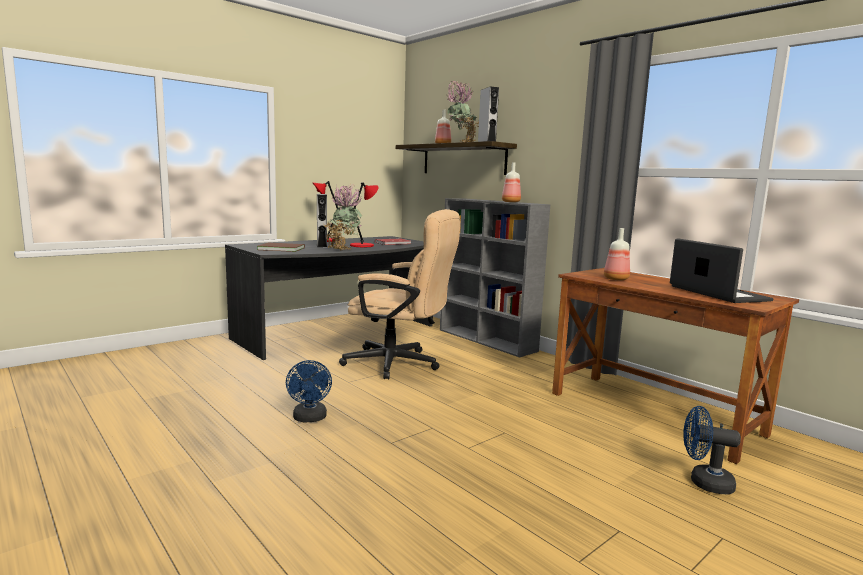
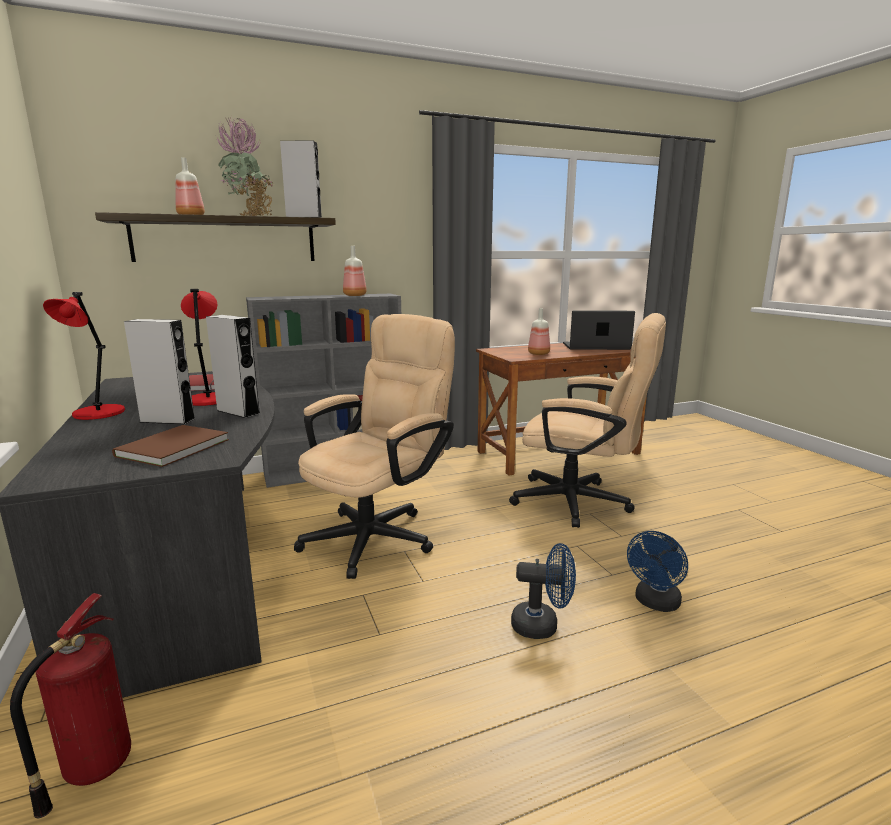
camera: 70 degrees left, 5 degrees up
potted plant [323,185,362,251] -> grey speaker [206,315,260,418]
blue fan [683,406,741,495] -> blue fan moved to [627,531,688,612]
none -> fire extinguisher [10,593,131,818]
none -> beige office chair [509,313,666,528]

